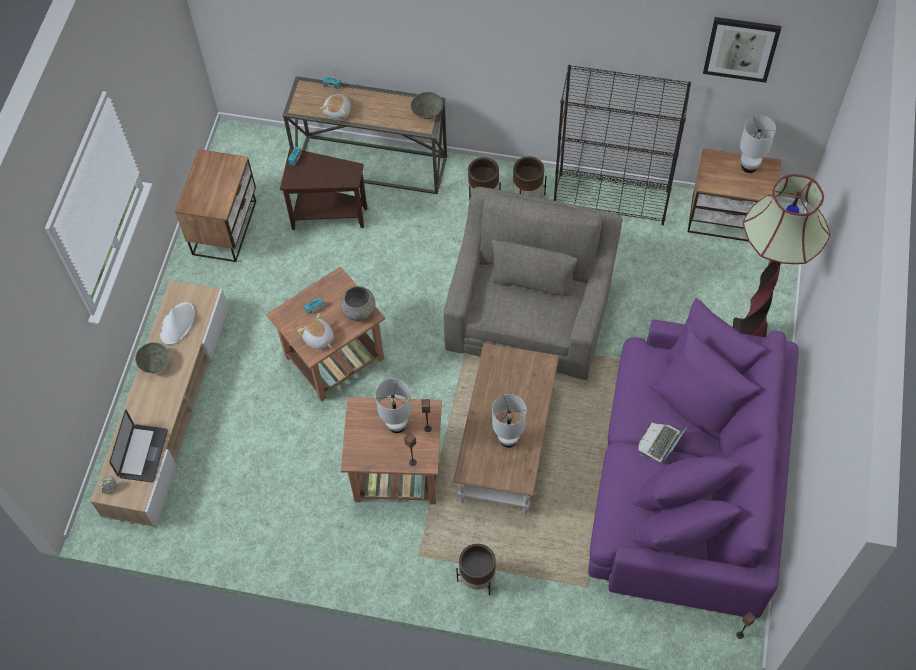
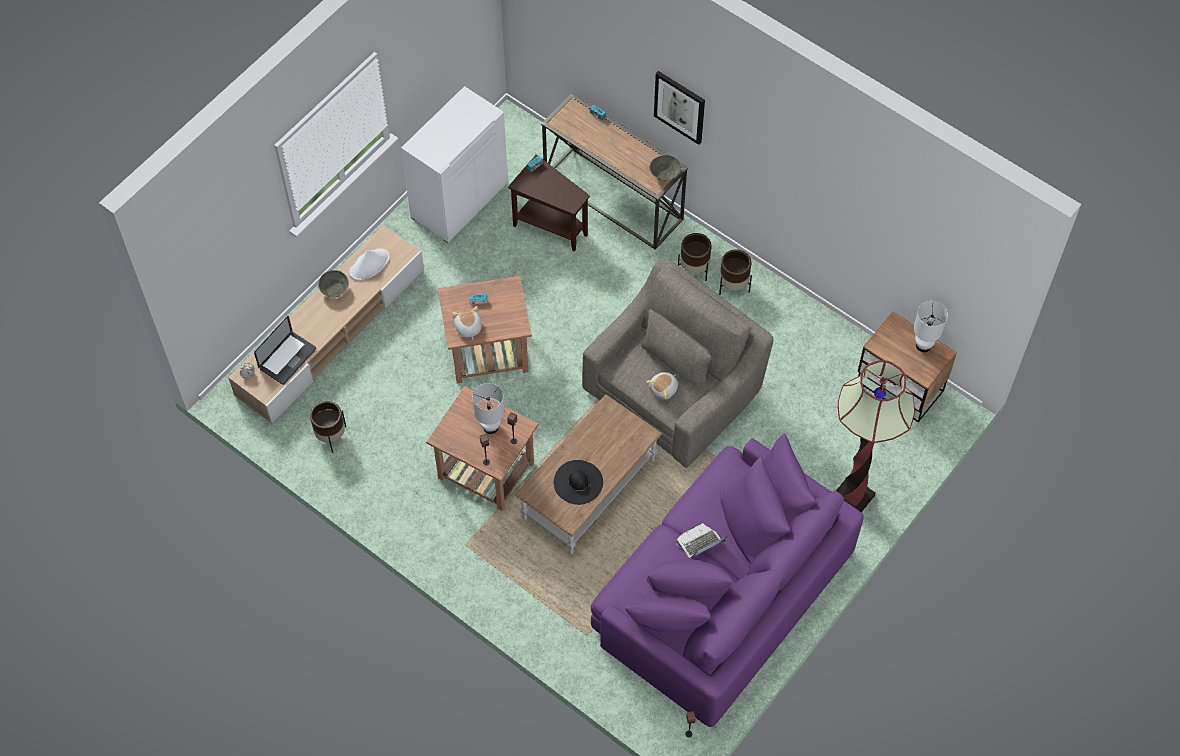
camera: 25 degrees right, 0 degrees up
nightstand [175,149,256,262] -> white cabinet [401,86,508,243]
plush toy [320,94,351,120] -> plush toy moved to [646,372,678,400]
grey bowl [341,286,376,320] -> none
brown planter [456,544,496,596] -> brown planter moved to [310,401,346,453]
white table lamp [492,394,527,448] -> black hat [554,460,603,505]
black bookcase [554,65,691,226] -> none
picture [703,17,781,83] -> picture moved to [654,71,705,145]

